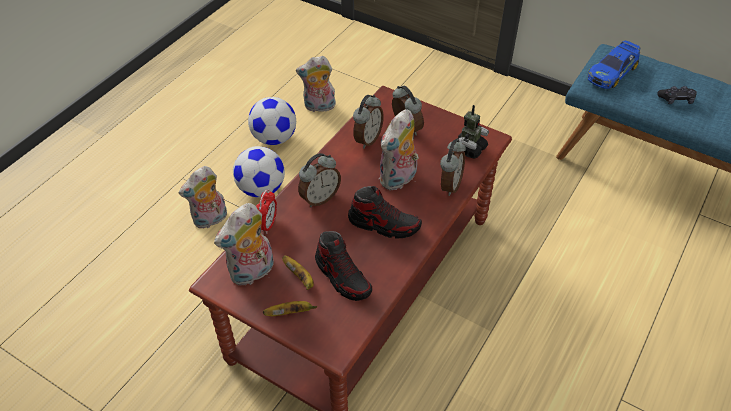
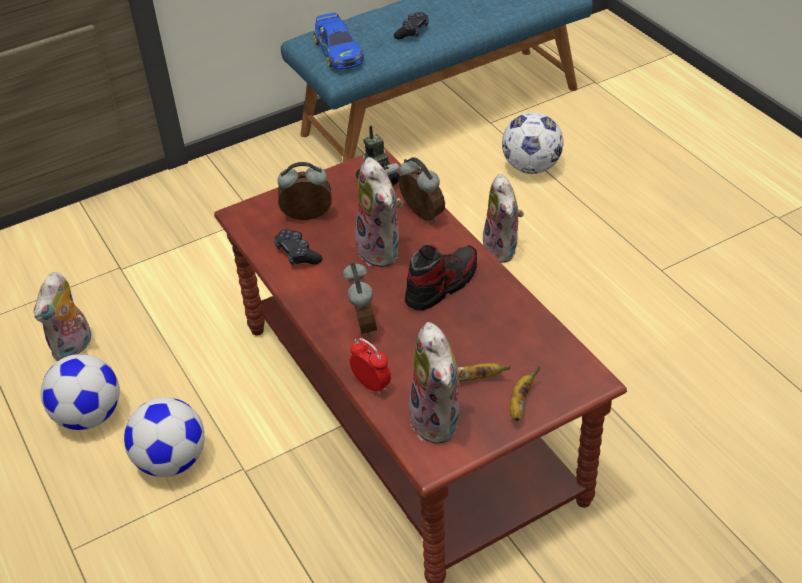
camera: 60 degrees left, 5 degrees down
plush toy [179,166,227,229] -> plush toy moved to [483,174,524,263]
shoe [315,231,372,301] -> none
alarm clock [353,95,384,149] -> black game controller [274,229,322,265]
none -> football [502,112,564,174]

